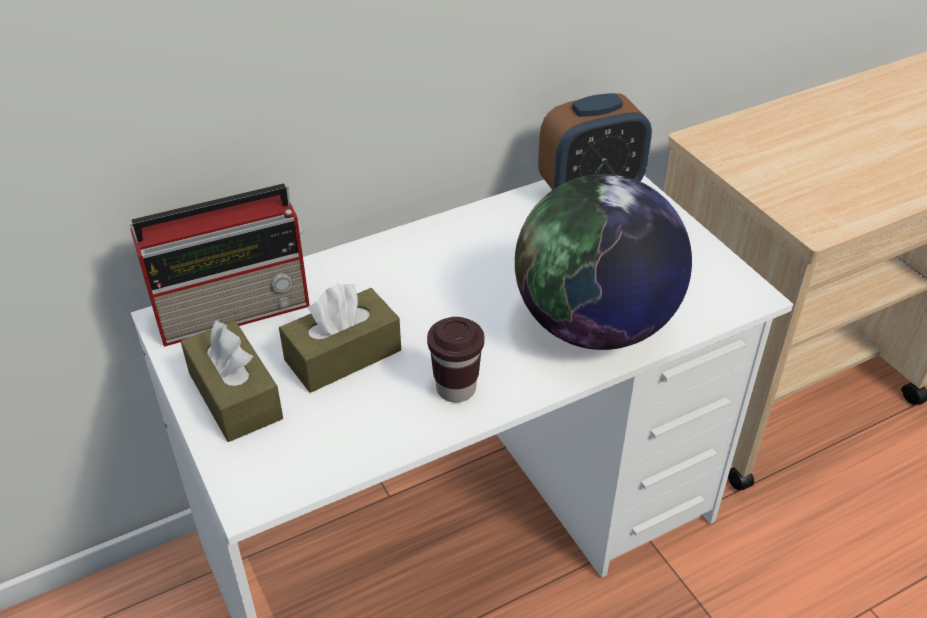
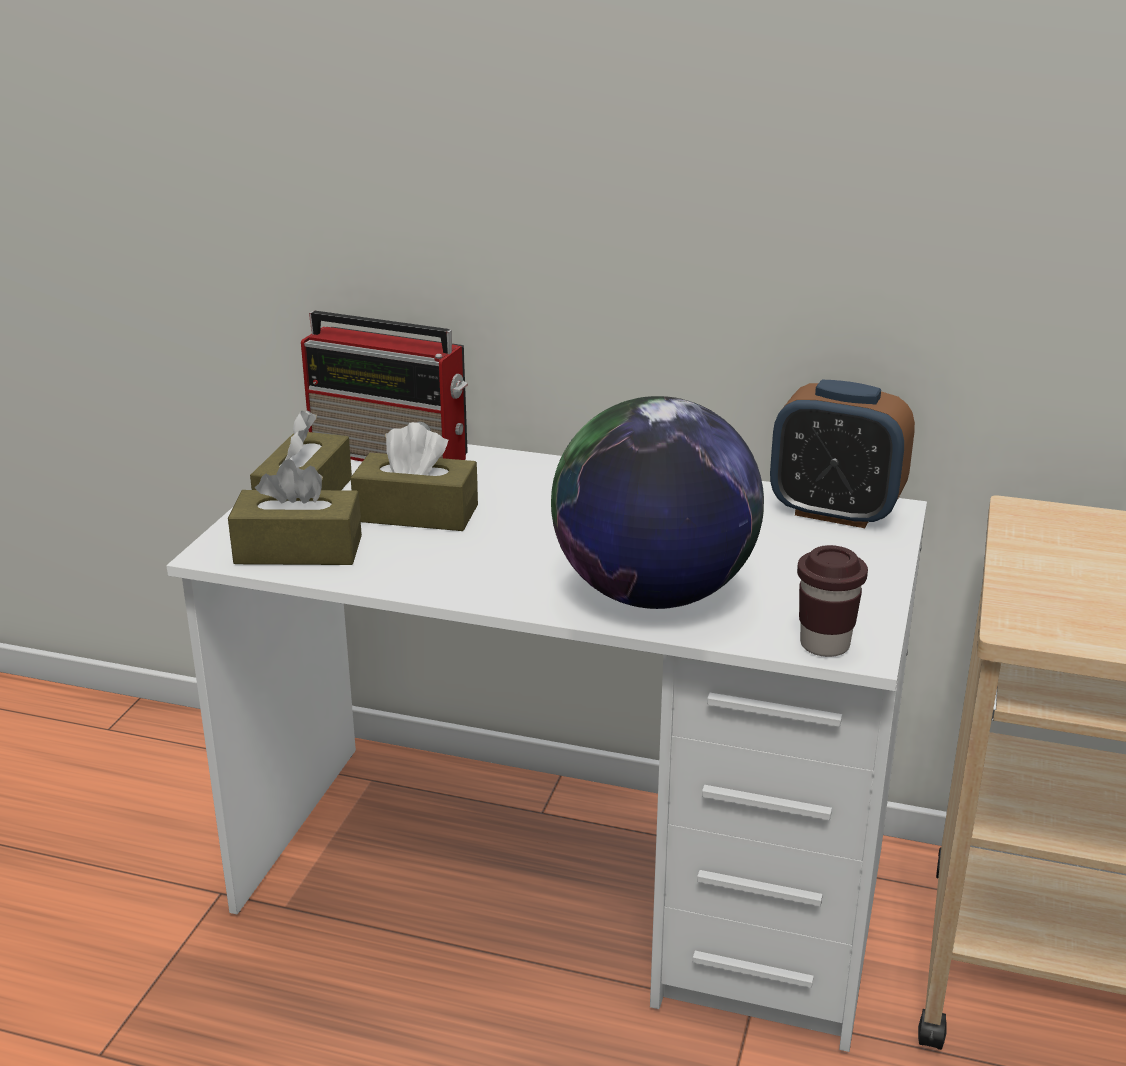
camera: 45 degrees right, 15 degrees down
brown cup [427,317,484,402] -> brown cup moved to [797,545,868,657]
none -> brown tissue box [228,459,362,565]

